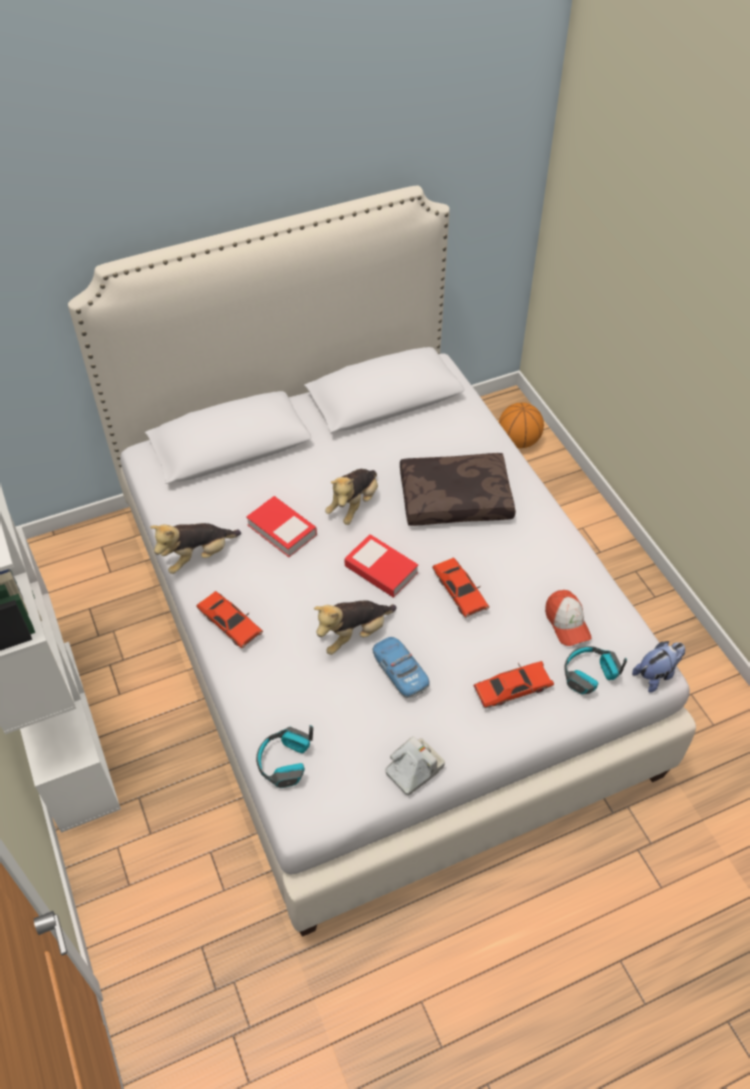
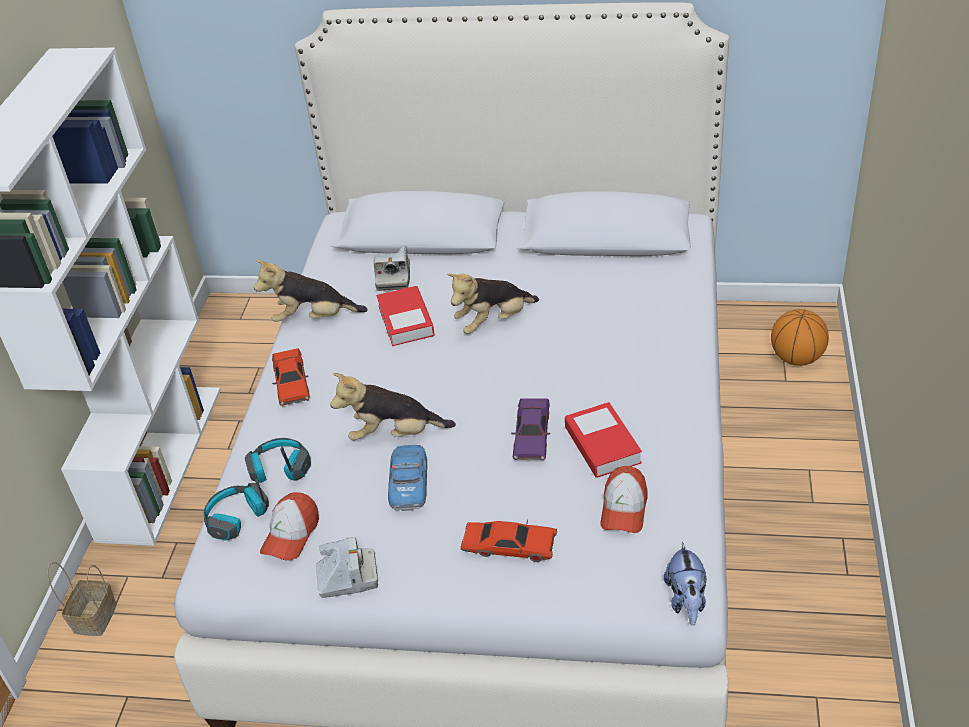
camera: 35 degrees right, 10 degrees down
book [344,534,418,598] -> book moved to [565,402,642,478]
brown pillow [400,453,516,526] -> none
red toy car [432,558,489,618] -> purple toy car [511,398,550,460]
headphones [564,646,627,695] -> headphones moved to [245,438,311,483]
plush toy [632,641,685,693] -> plush toy turned 90 degrees clockwise [664,542,706,626]
none -> basket [48,562,117,636]
none -> cap [260,492,319,561]
none -> camera [374,245,410,291]

